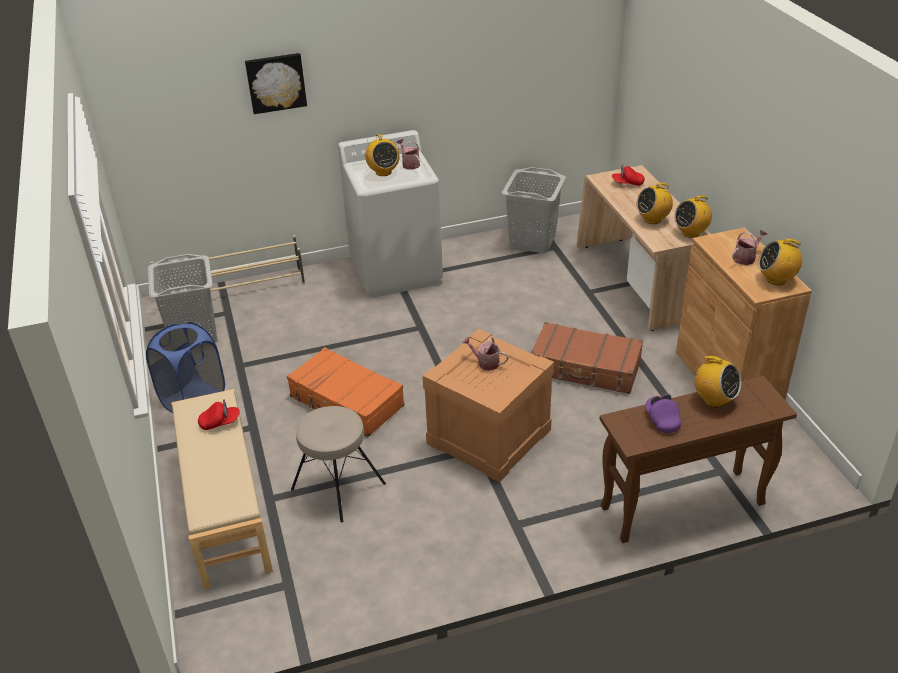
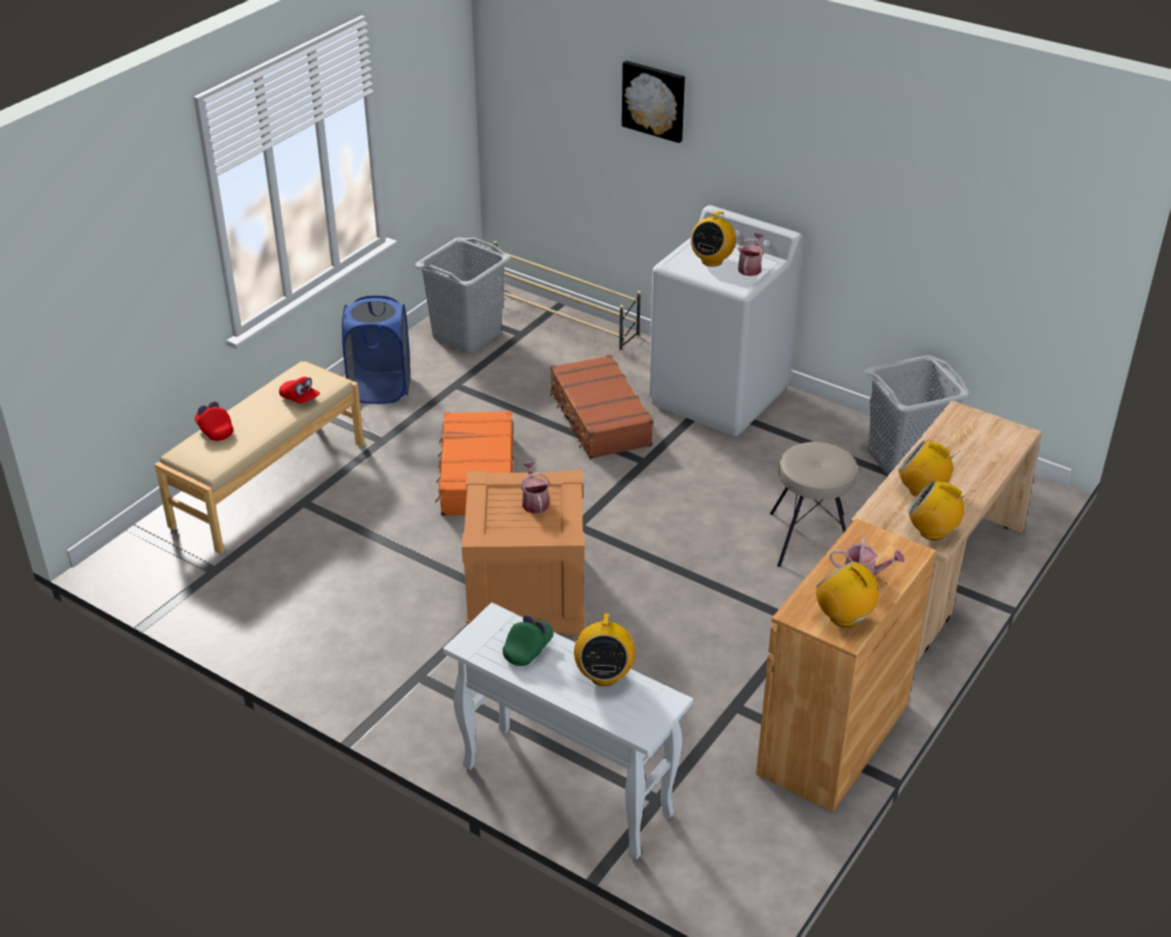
camera: 50 degrees right, 0 degrees up
beige stool [291,406,386,522] -> beige stool moved to [770,442,857,567]
brown suitcase [531,322,643,394] -> brown suitcase moved to [550,355,653,459]
brown console table [599,376,797,543] -> white console table [443,602,693,860]
red cap [612,164,645,186] -> red cap moved to [195,402,233,441]
purple cap [645,394,681,433] -> green cap [503,615,553,666]

